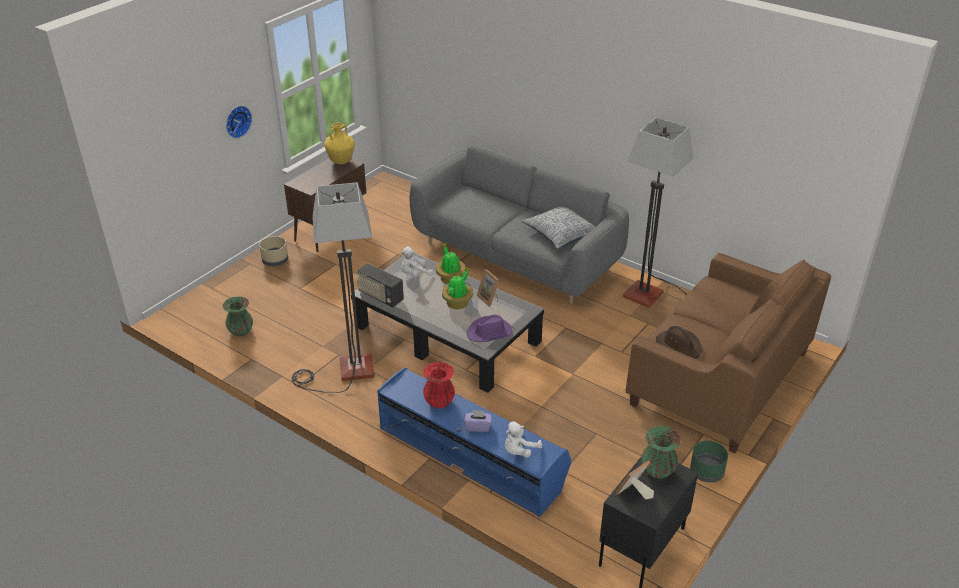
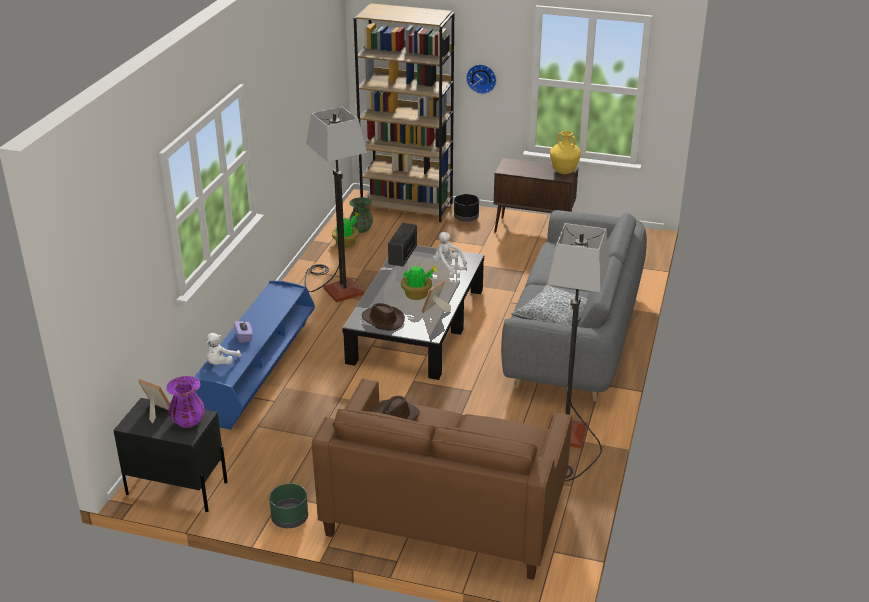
camera: 70 degrees right, 5 degrees down
beige planter [259,236,288,266] -> black planter [454,194,479,221]
red vase [423,362,455,408] -> none
potted plant [436,243,466,284] -> potted plant moved to [332,212,360,248]
purple hat [467,315,512,342] -> brown hat [362,303,405,331]
white plush toy [505,421,542,458] -> white plush toy turned 90 degrees counterclockwise [206,333,241,365]
green vase [642,426,681,479] -> purple vase [166,376,205,428]
none -> brown bookcase [354,3,454,222]

